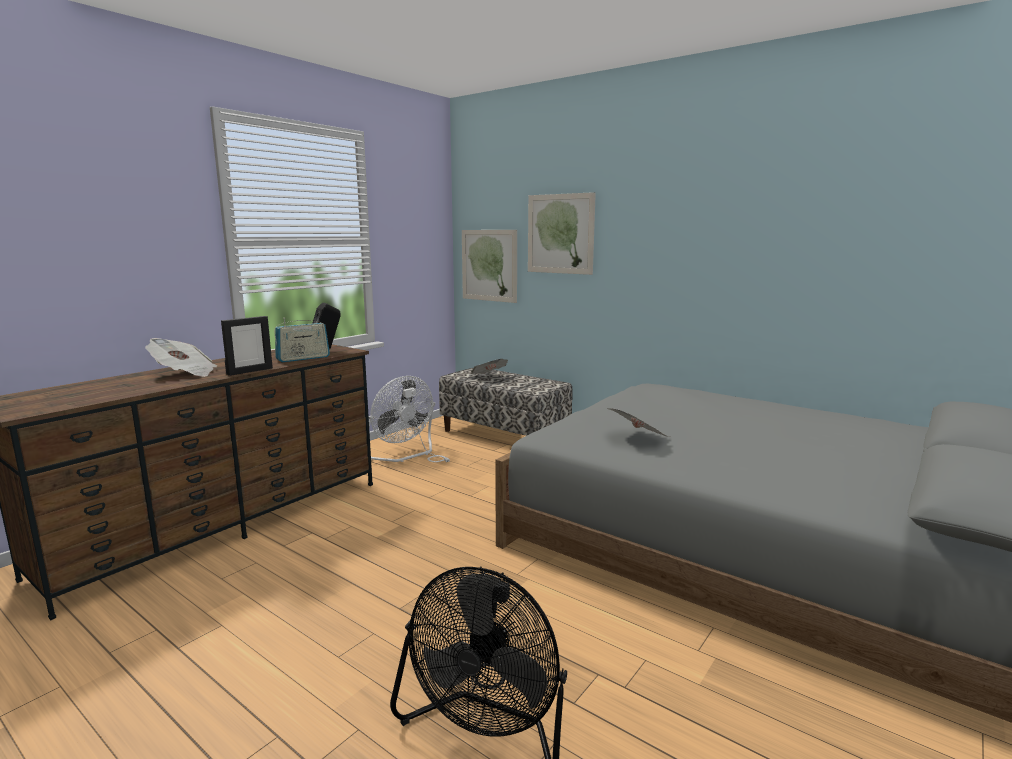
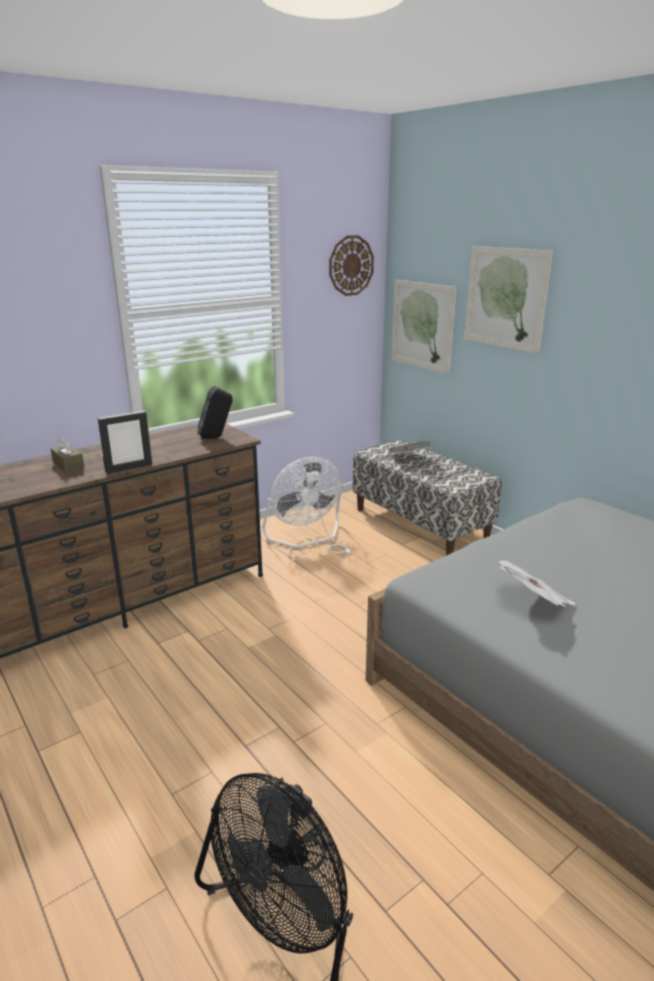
camera: 15 degrees right, 10 degrees up
newspaper [145,338,217,377] -> brown tissue box [51,437,85,473]
radio [275,318,330,362] -> none
none -> wall clock [329,235,374,296]

